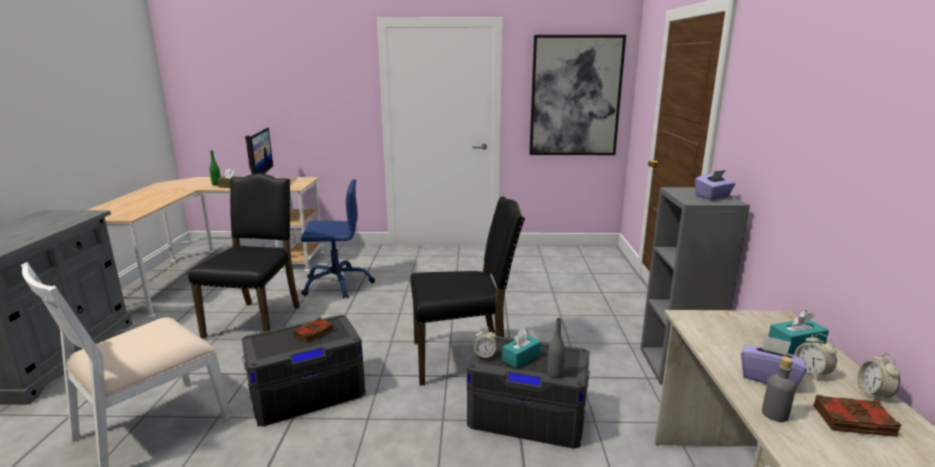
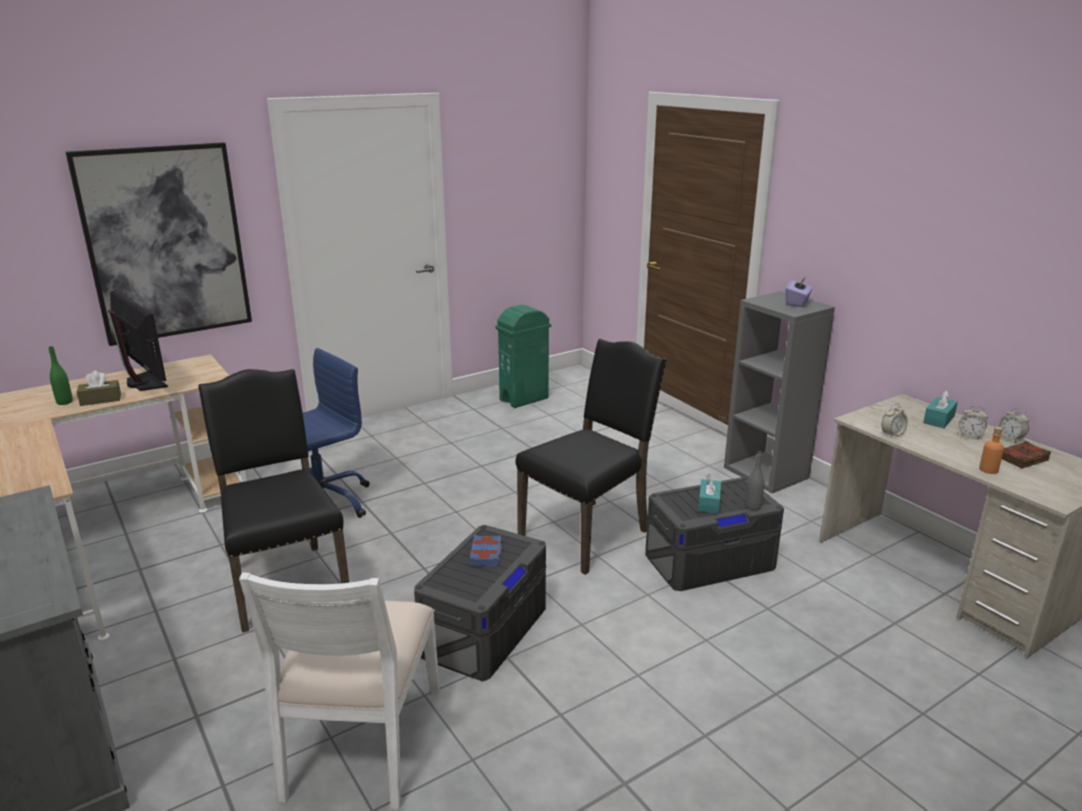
camera: 35 degrees left, 5 degrees up
brown book [293,317,333,343] -> blue book [469,535,501,567]
alarm clock [474,328,496,358] -> alarm clock moved to [882,404,908,437]
picture [529,35,626,155] -> picture moved to [65,142,252,346]
purple tissue box [741,335,807,387] -> none
grey bottle [762,356,796,422] -> orange bottle [979,427,1004,474]
none -> green trash can [496,305,551,408]

